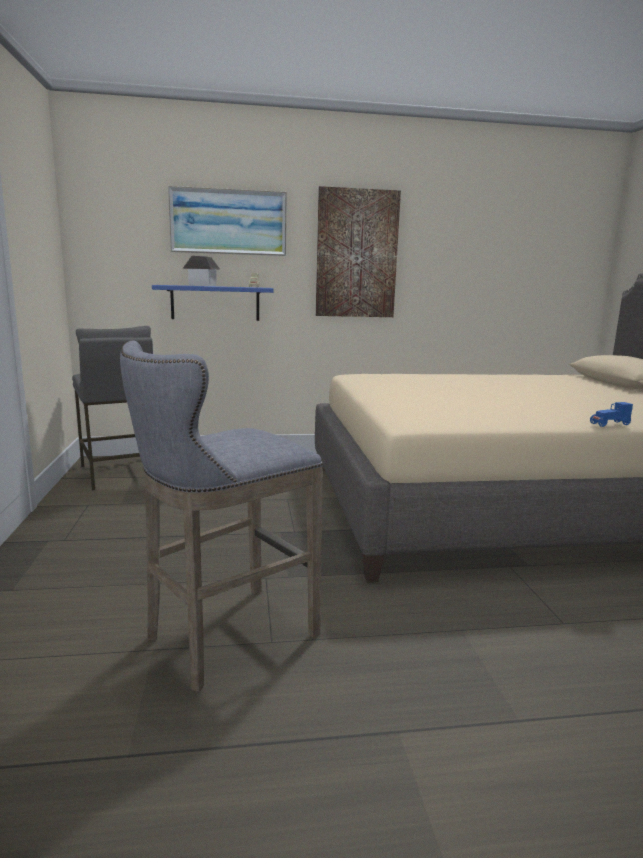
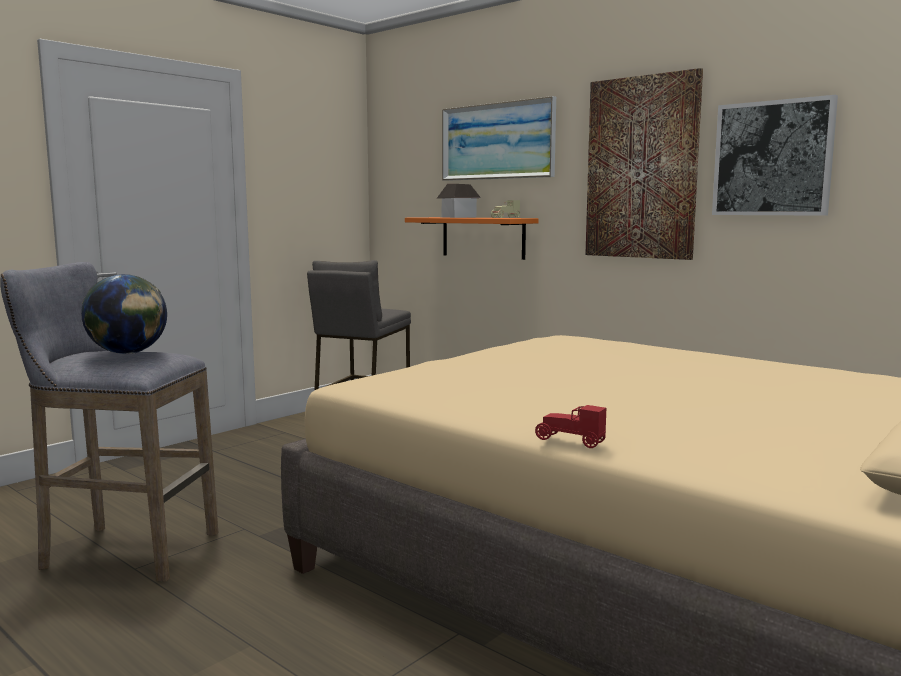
camera: 50 degrees right, 5 degrees down
blue shelf [152,285,274,321] -> orange shelf [405,217,539,260]
blue toy car [590,402,633,427] -> red toy car [535,405,606,448]
none -> globe [81,274,167,354]
none -> picture [712,95,838,216]

